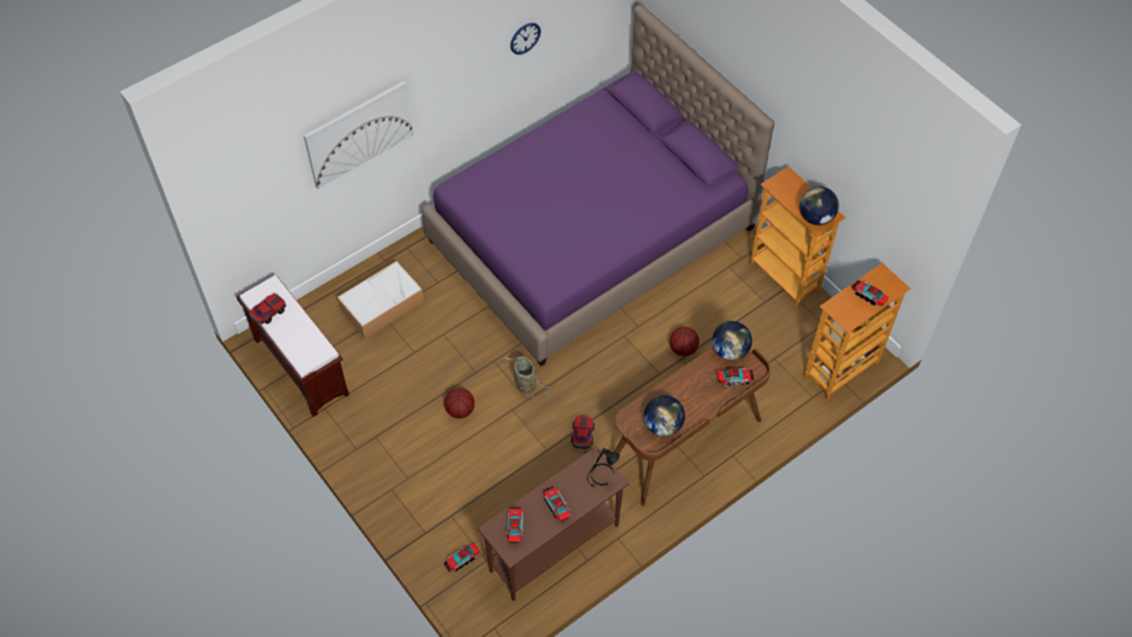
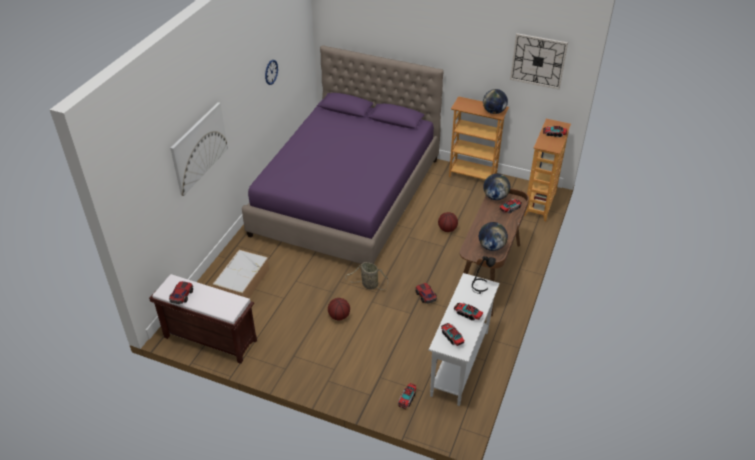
camera: 30 degrees left, 15 degrees down
brown console table [478,446,629,601] -> white console table [428,273,500,406]
none -> wall clock [510,33,568,89]

